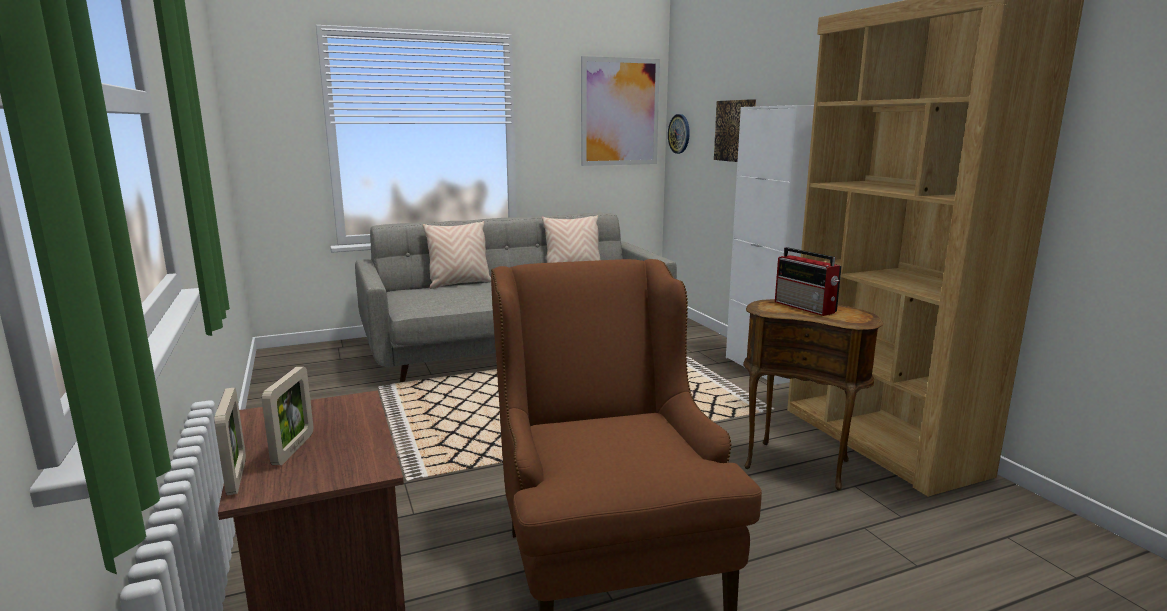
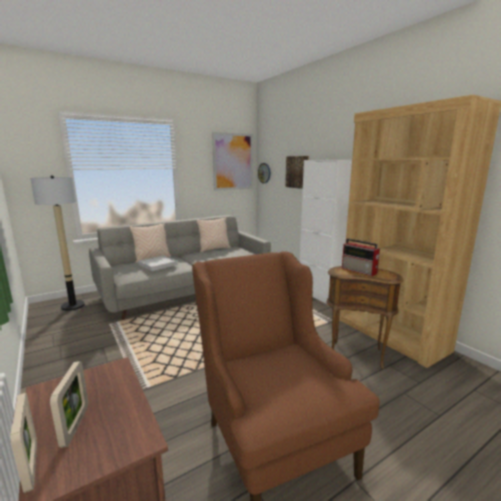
camera: 10 degrees left, 0 degrees up
none -> floor lamp [30,175,85,311]
none -> white tray [138,255,178,271]

